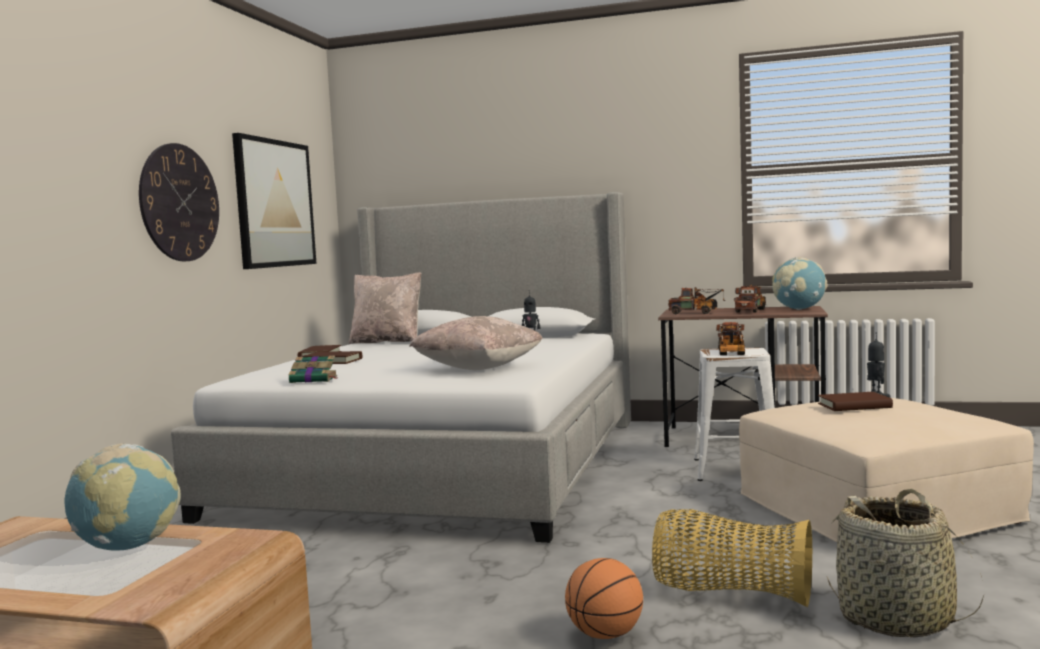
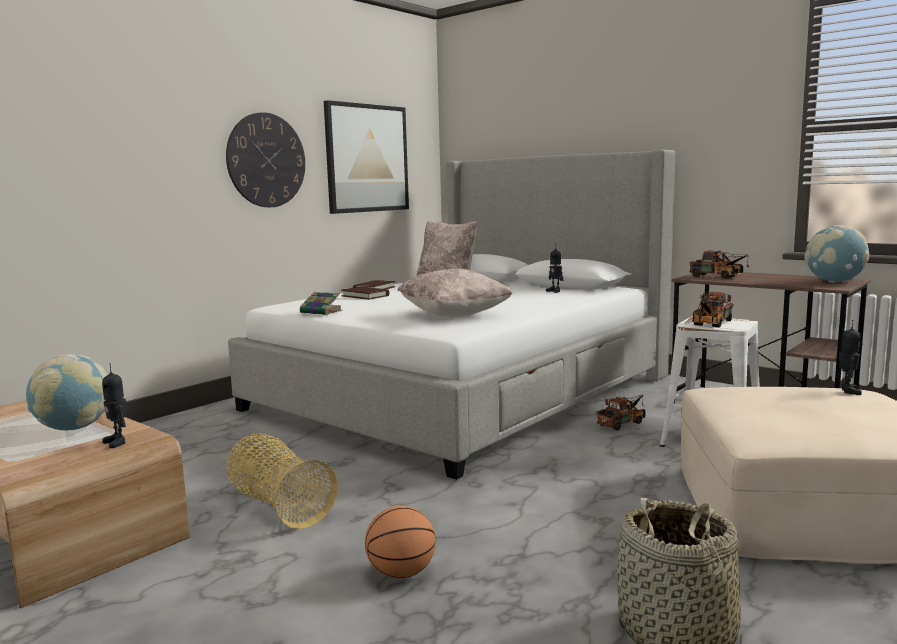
camera: 25 degrees right, 5 degrees up
basket [652,509,812,607] -> basket moved to [227,433,338,529]
toy truck [734,285,766,313] -> toy truck moved to [596,394,646,431]
brown book [818,392,893,411] -> none
none -> toy robot [102,364,126,448]

